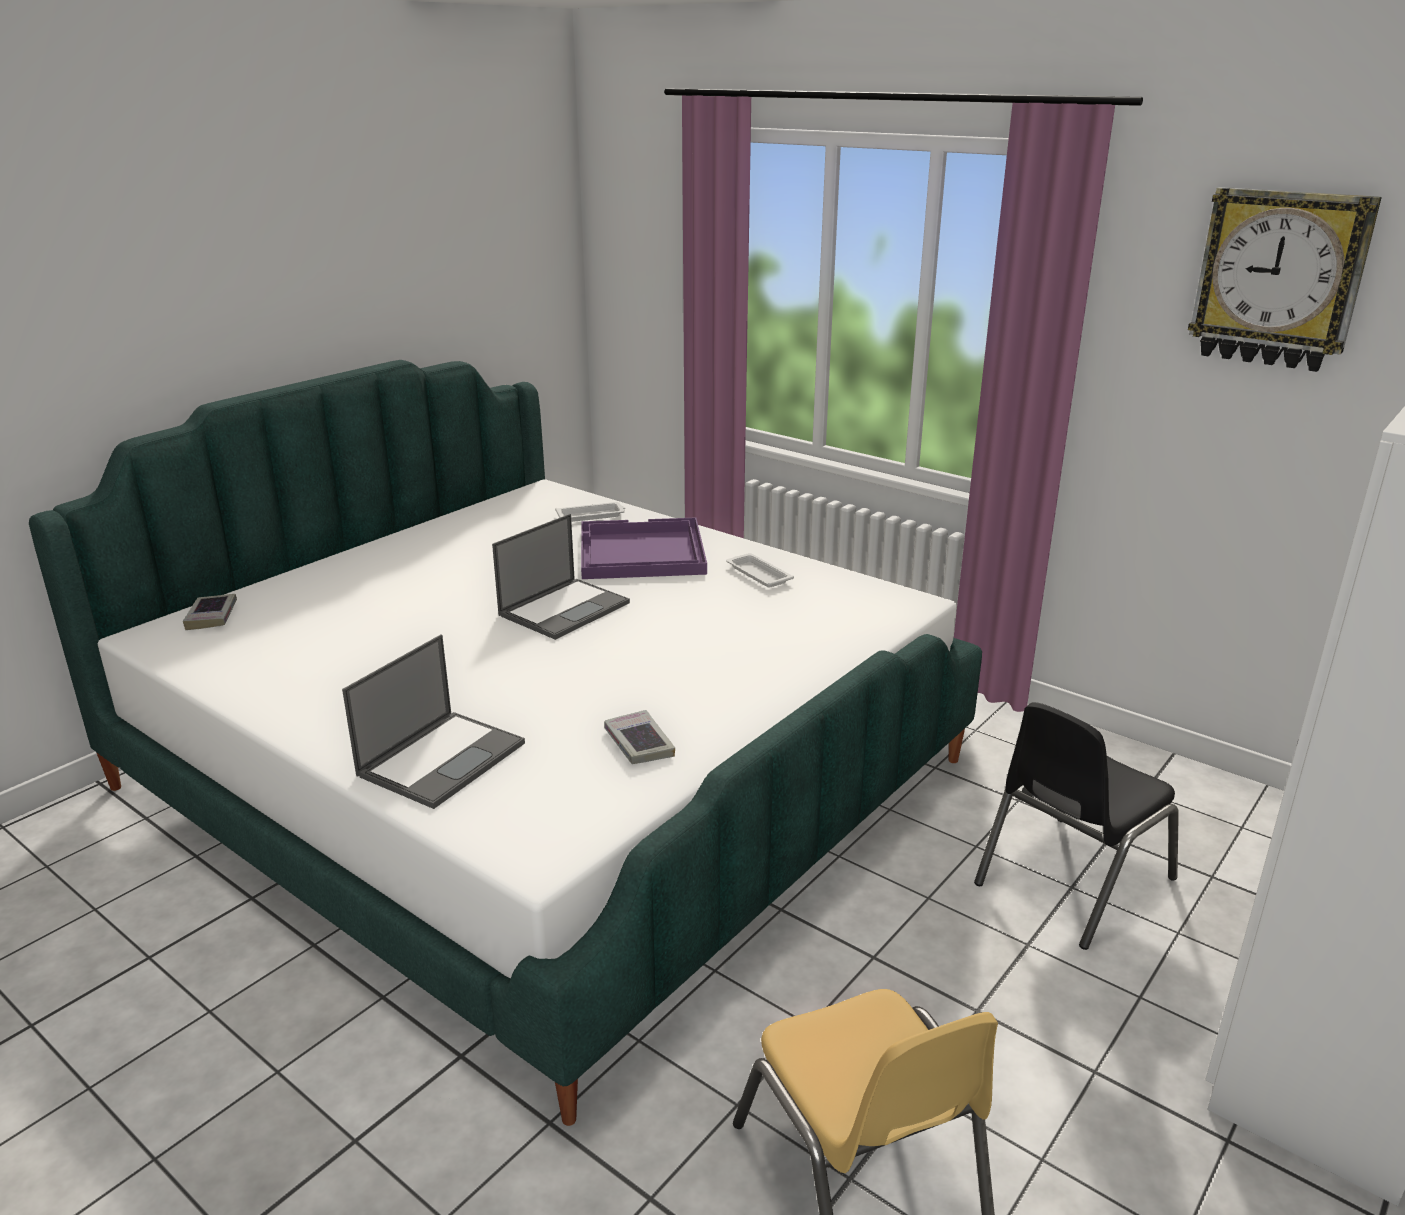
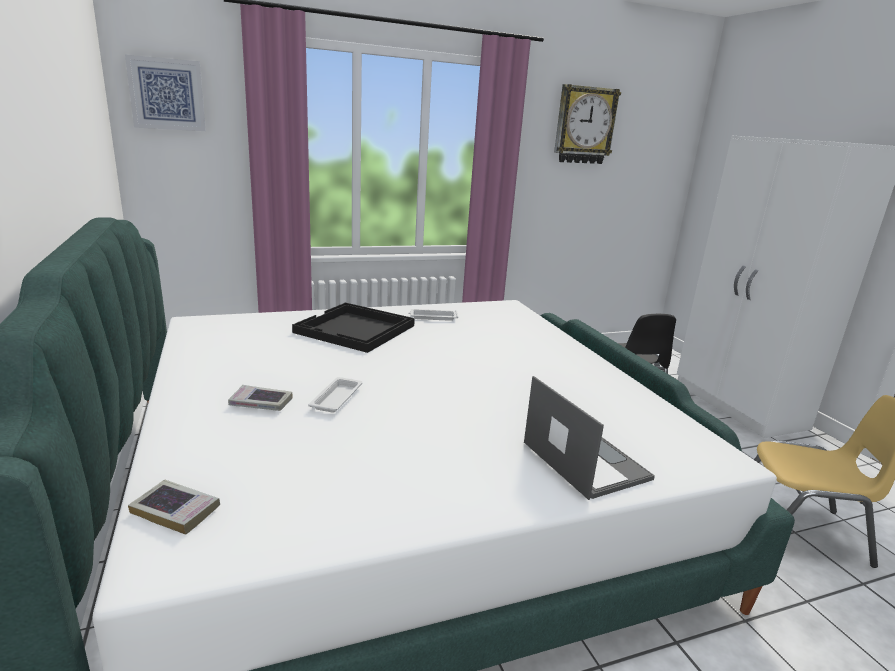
camera: 60 degrees left, 5 degrees down
laptop [492,514,630,640] -> none
white tray [555,502,625,522] -> white tray moved to [308,377,363,413]
purple tray [581,517,707,579] -> black tray [292,302,415,353]
book [604,710,675,764] -> book moved to [228,385,292,411]
none -> picture [125,55,206,131]

